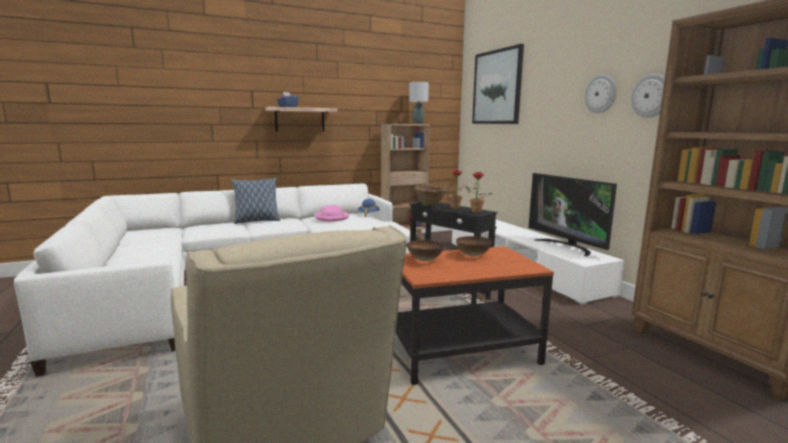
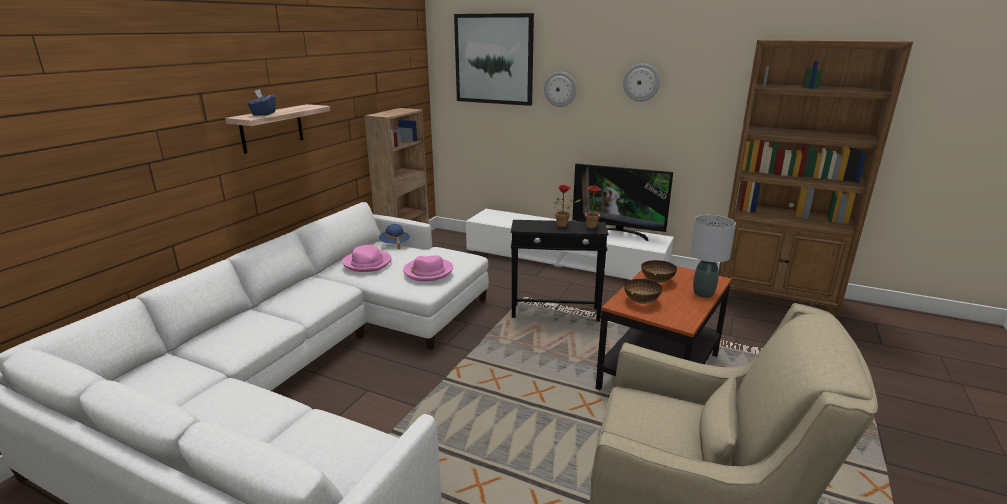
camera: 40 degrees left, 10 degrees up
pillow [230,178,280,224] -> none
grey table lamp [409,82,429,124] -> grey table lamp moved to [690,215,736,298]
brown bowl [414,185,447,206] -> none
wall clock [631,74,665,118] -> wall clock moved to [544,72,576,107]
none -> pink hat [403,255,453,281]

